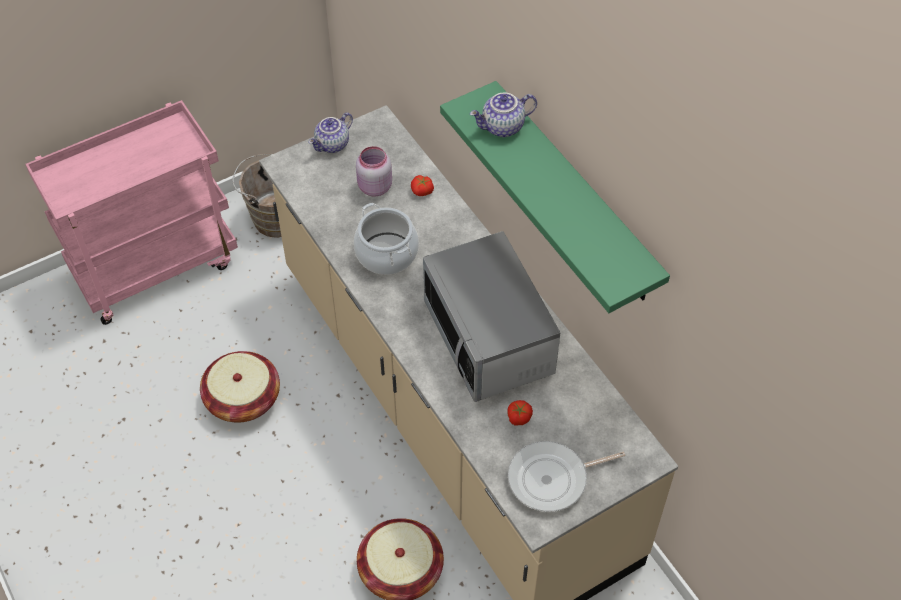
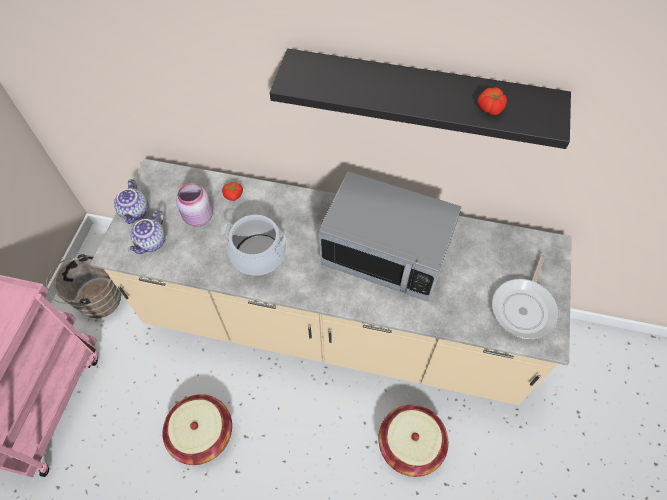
camera: 45 degrees left, 5 degrees up
green shelf [440,81,670,313] -> black shelf [270,49,571,149]
teapot [470,92,537,137] -> teapot moved to [128,210,166,254]
tomato [507,400,533,425] -> tomato moved to [478,87,507,115]

